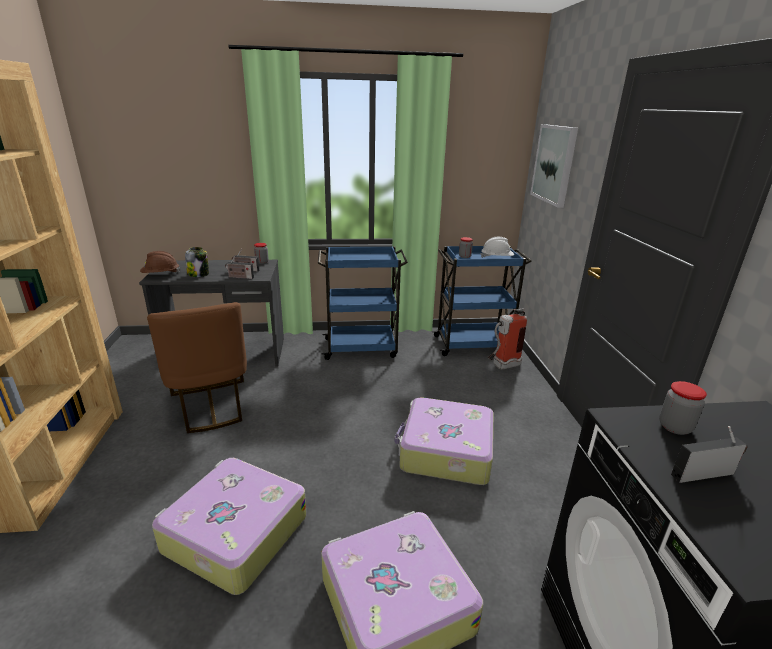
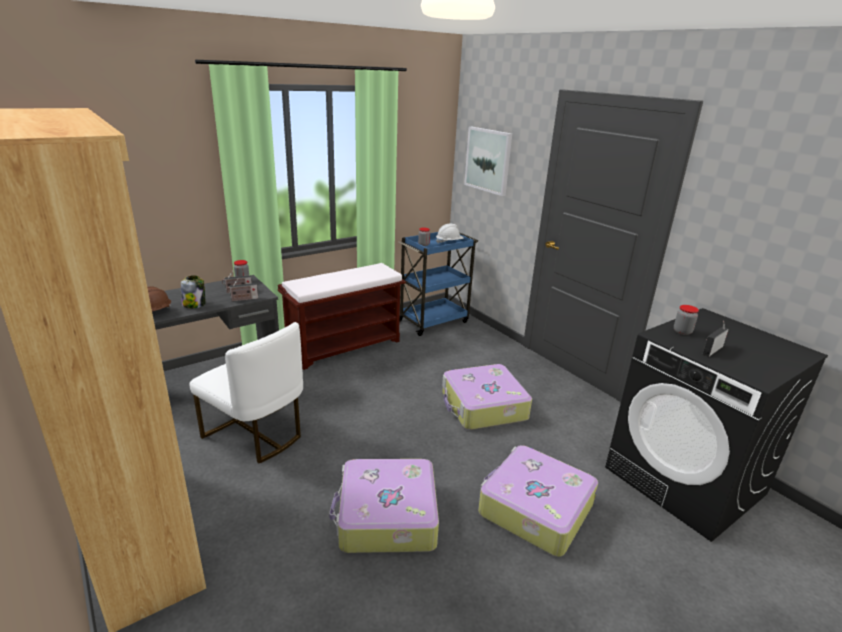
camera: 30 degrees left, 0 degrees up
brown chair [147,302,247,433] -> white chair [189,322,303,463]
blue cart [318,246,408,360] -> brown bench [278,263,406,370]
fire extinguisher [487,308,527,370] -> none

